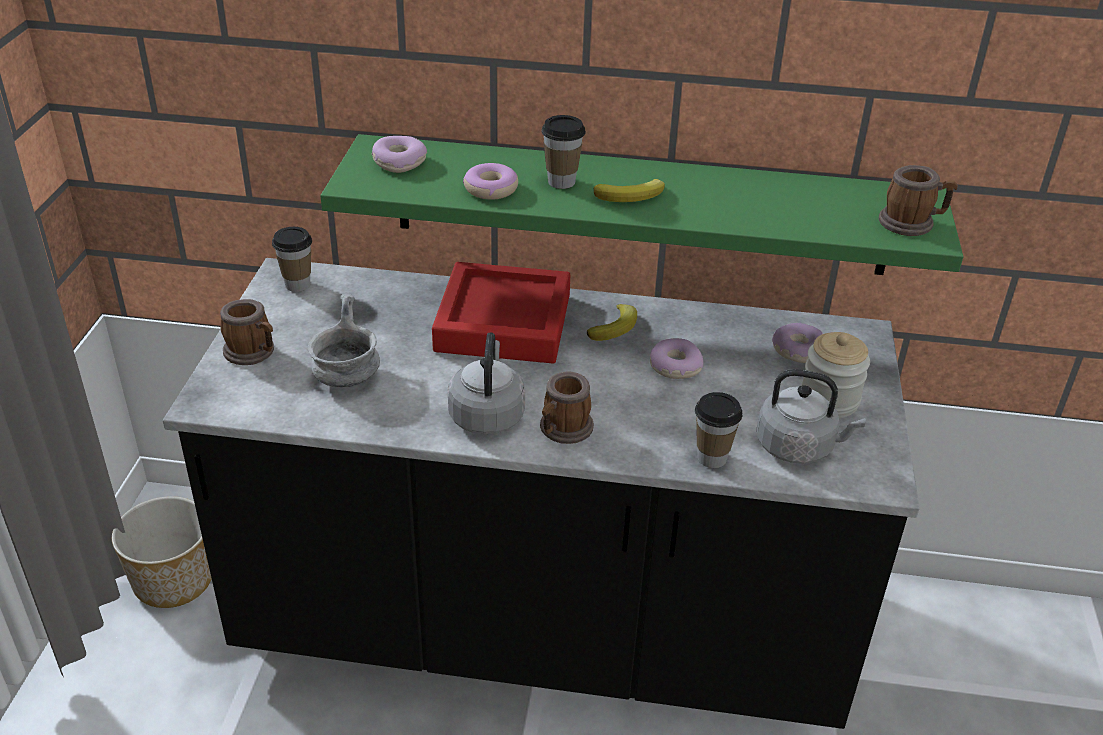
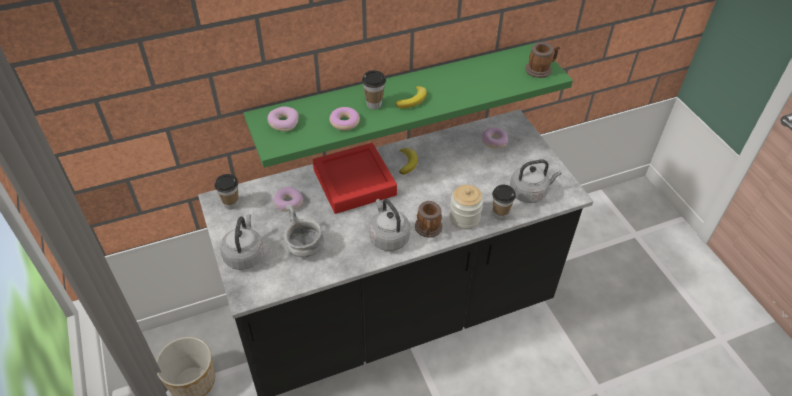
camera: 30 degrees left, 10 degrees up
mug [220,299,274,365] -> grey kettle [220,214,264,270]
donut [650,338,703,379] -> donut moved to [274,187,303,211]
jar [801,332,870,418] -> jar moved to [449,185,484,230]

